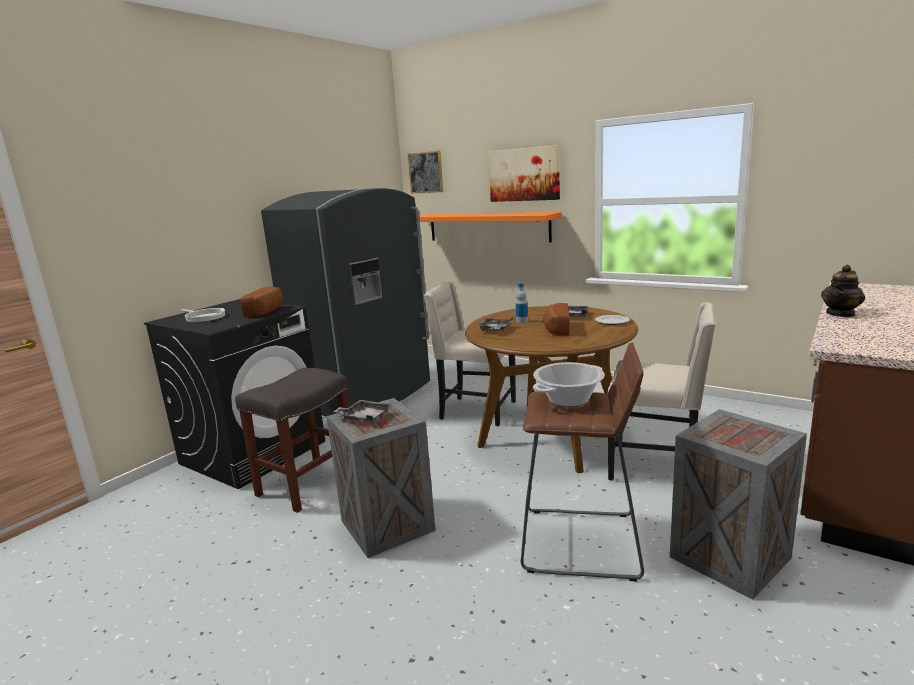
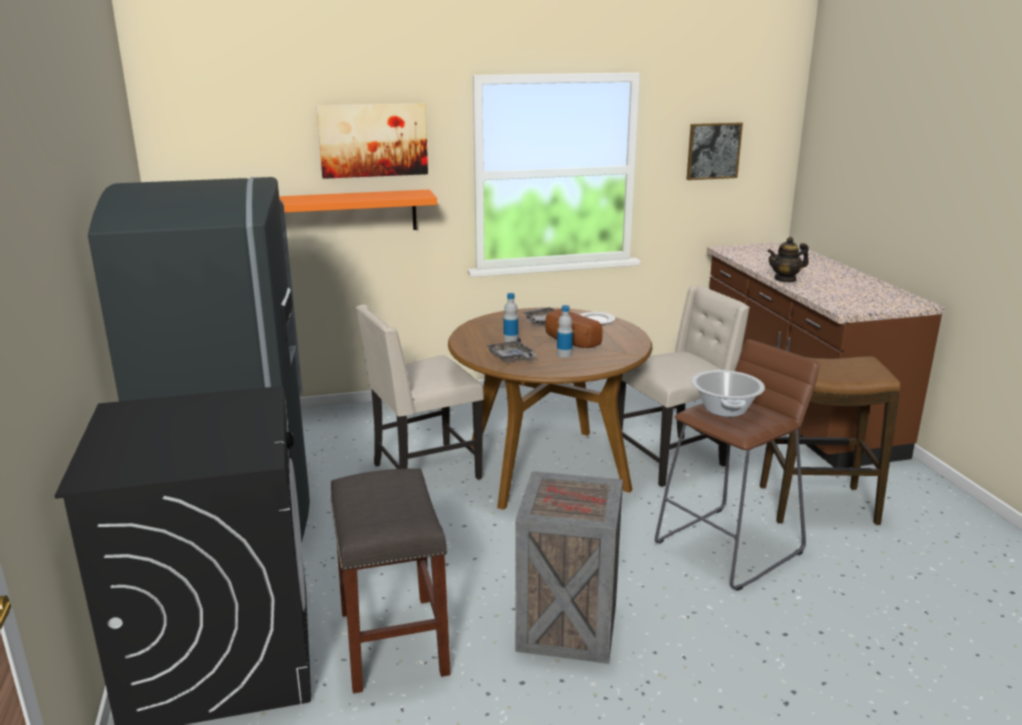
camera: 50 degrees left, 5 degrees up
frying pan [181,308,225,322] -> none
bread [241,286,283,317] -> none
grey tray [333,400,392,424] -> none
picture [408,151,443,193] -> picture moved to [687,122,743,180]
crate [670,409,807,600] -> stool [760,356,901,525]
teapot [821,265,865,317] -> teapot turned 75 degrees clockwise [768,237,809,282]
none -> bottle [557,305,573,357]

